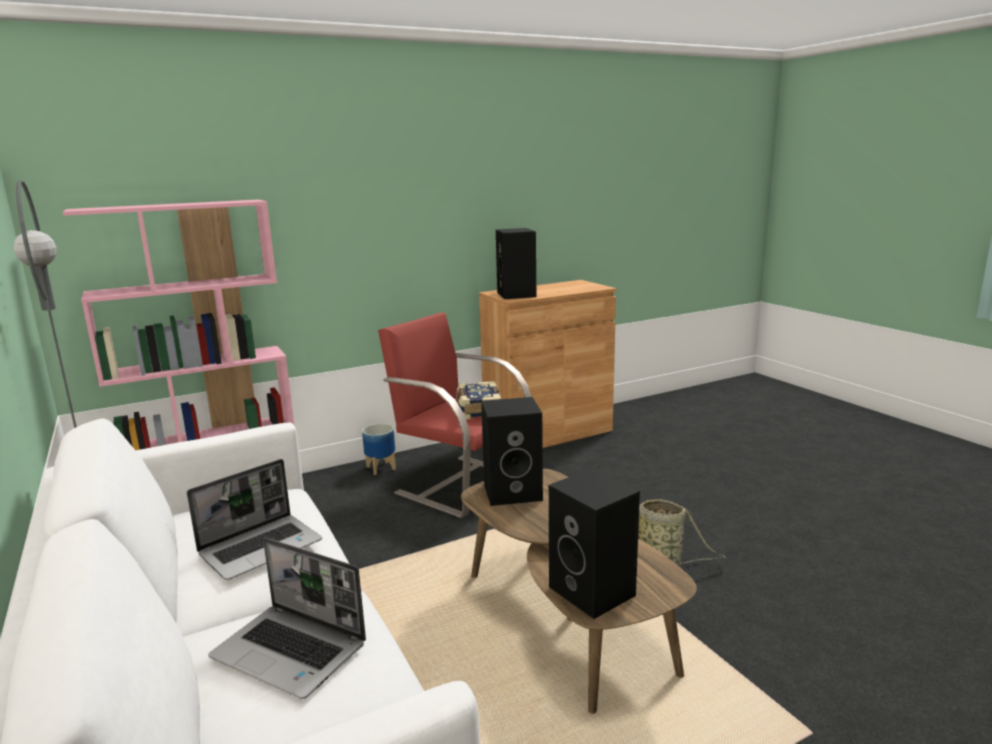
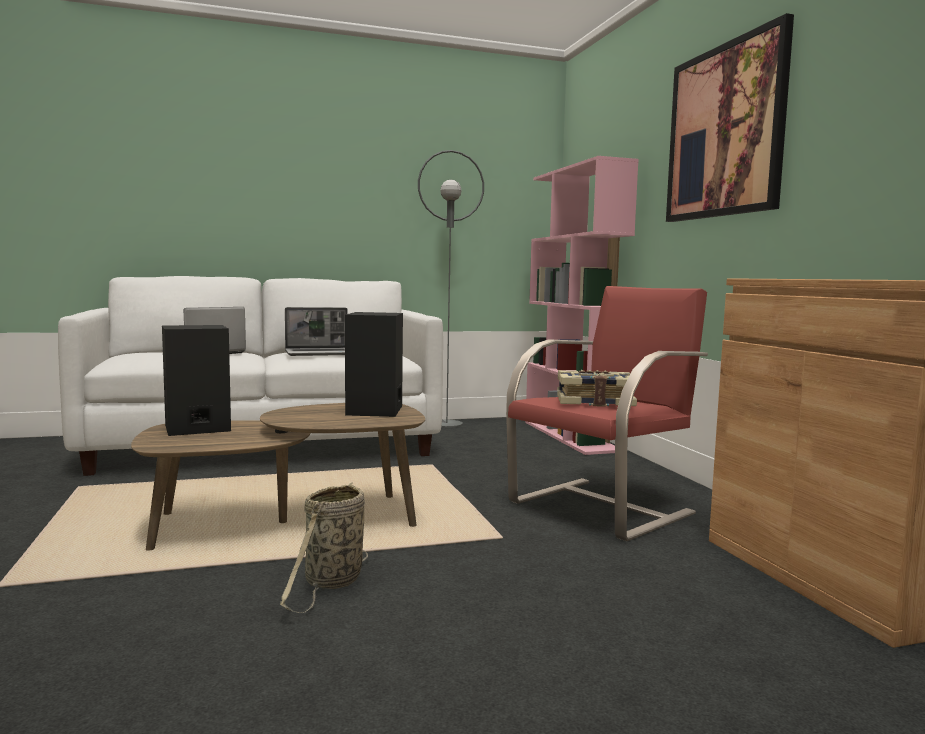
camera: 100 degrees right, 10 degrees down
laptop [187,459,322,580] -> laptop turned 75 degrees counterclockwise [285,307,348,356]
planter [362,423,396,475] -> none
black speaker [496,228,536,299] -> none
none -> picture [666,13,794,222]

